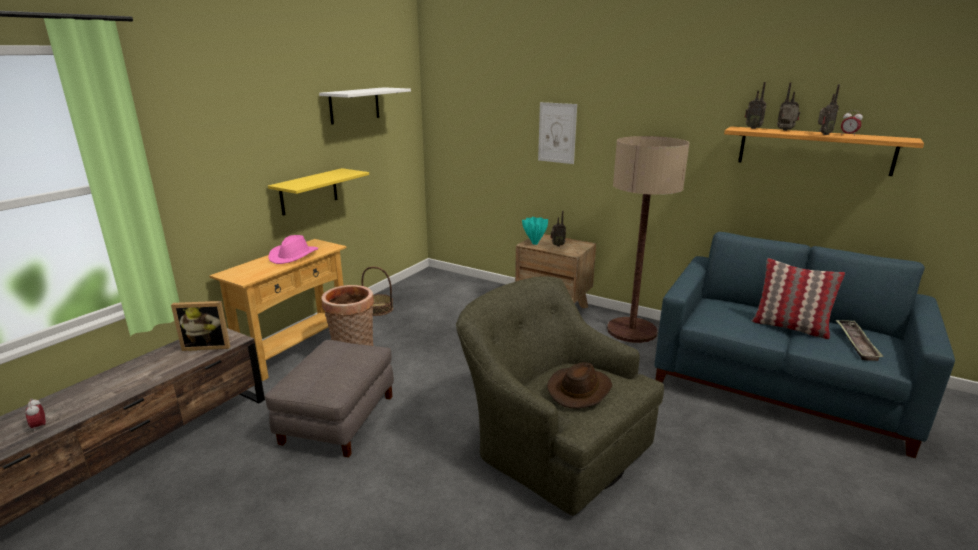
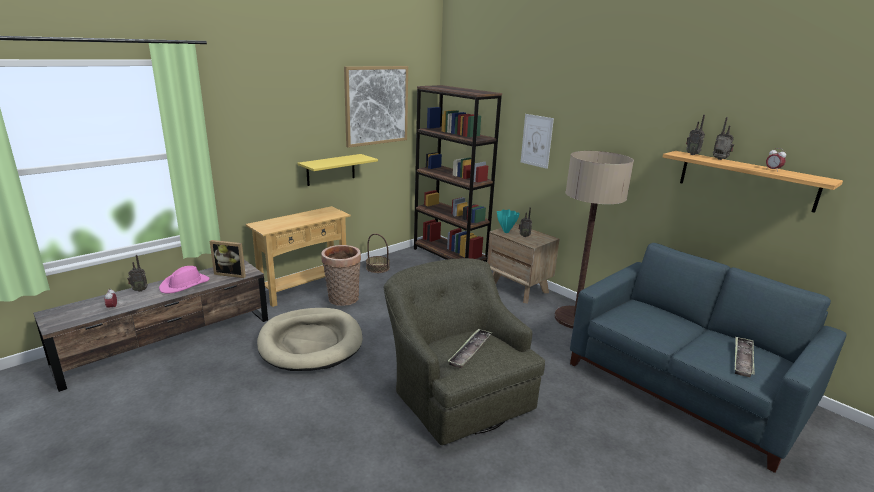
camera: 15 degrees right, 0 degrees up
grey ottoman [265,340,394,457] -> beige dog bed [257,308,363,371]
pink hat [268,235,318,264] -> pink hat moved to [159,266,210,293]
white shelf [319,87,411,125] -> picture [344,66,408,148]
brown hat [547,362,612,409] -> tray [448,329,493,368]
pillow [752,258,845,339] -> none
radio [818,84,840,135] -> radio moved to [127,255,148,292]
none -> brown bookcase [414,85,502,262]

